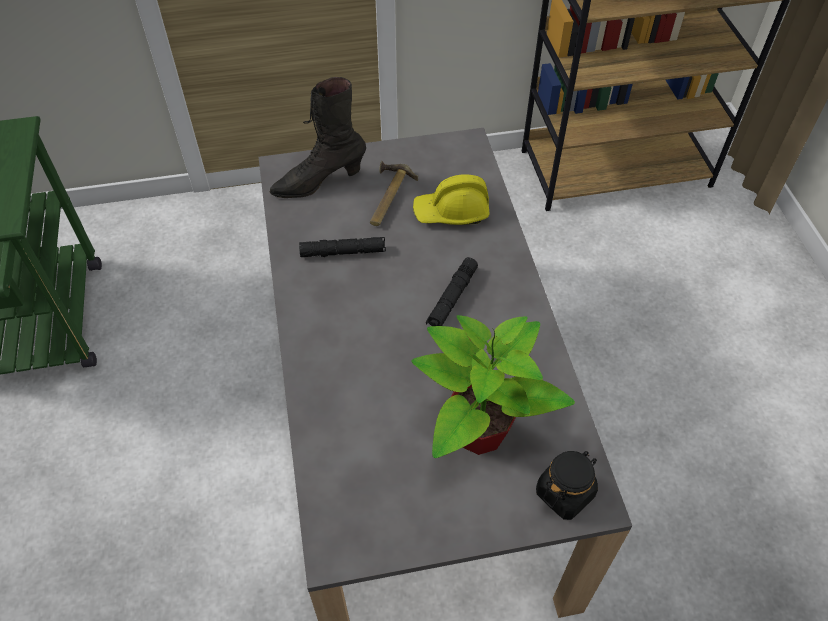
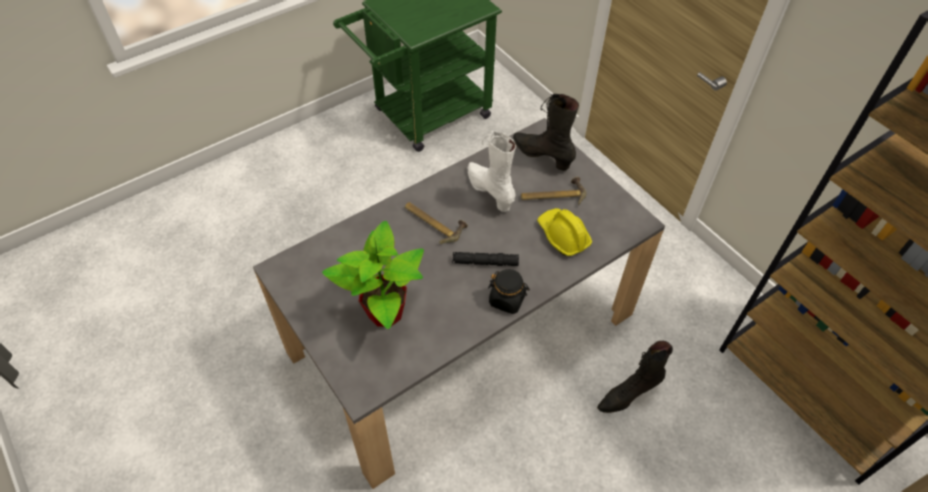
camera: 65 degrees right, 0 degrees up
black flashlight [299,237,386,257] -> white boot [468,131,516,212]
black jar [536,451,598,520] -> black jar moved to [488,269,530,314]
none -> hammer [405,202,468,244]
none -> black boot [597,341,673,413]

